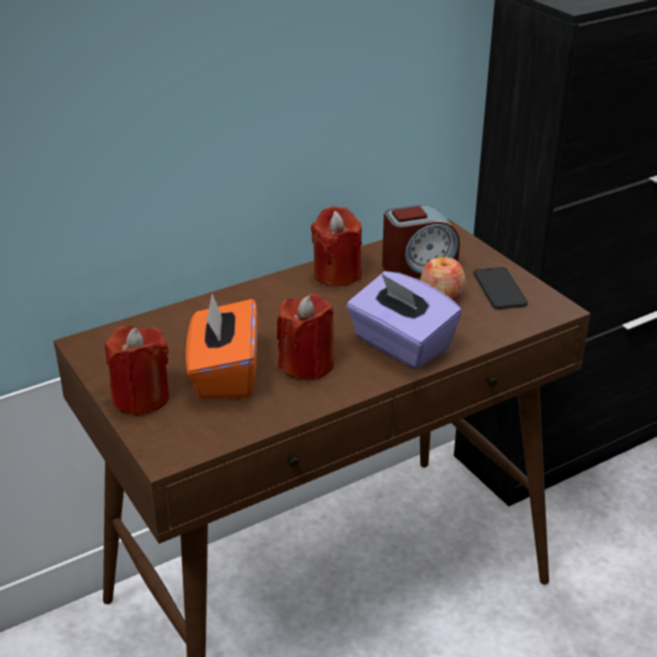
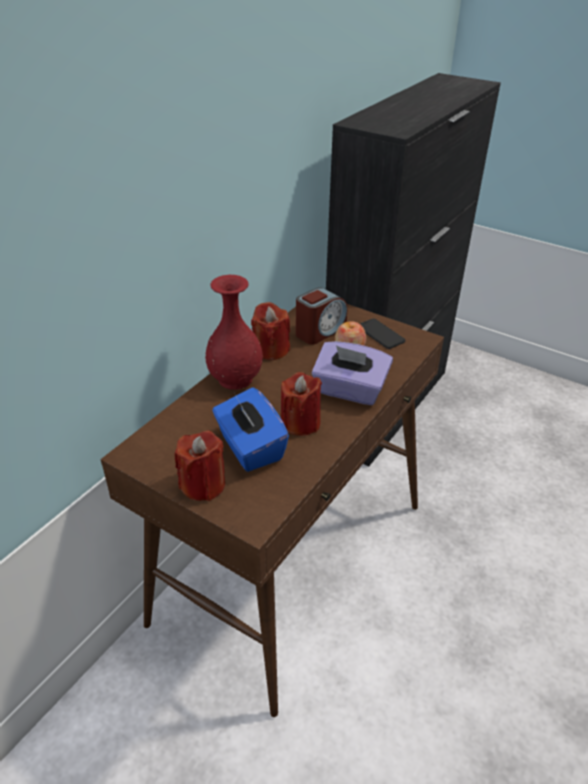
camera: 25 degrees left, 5 degrees up
orange tissue box [186,294,257,399] -> blue tissue box [212,387,289,472]
none -> red vase [205,275,263,390]

